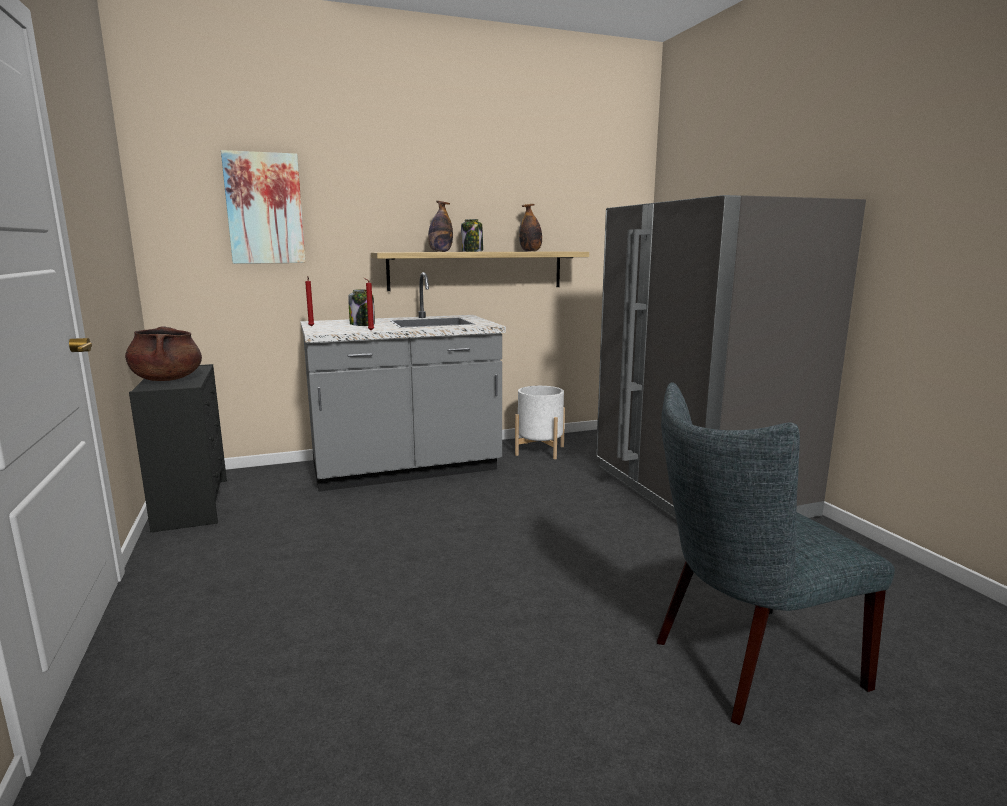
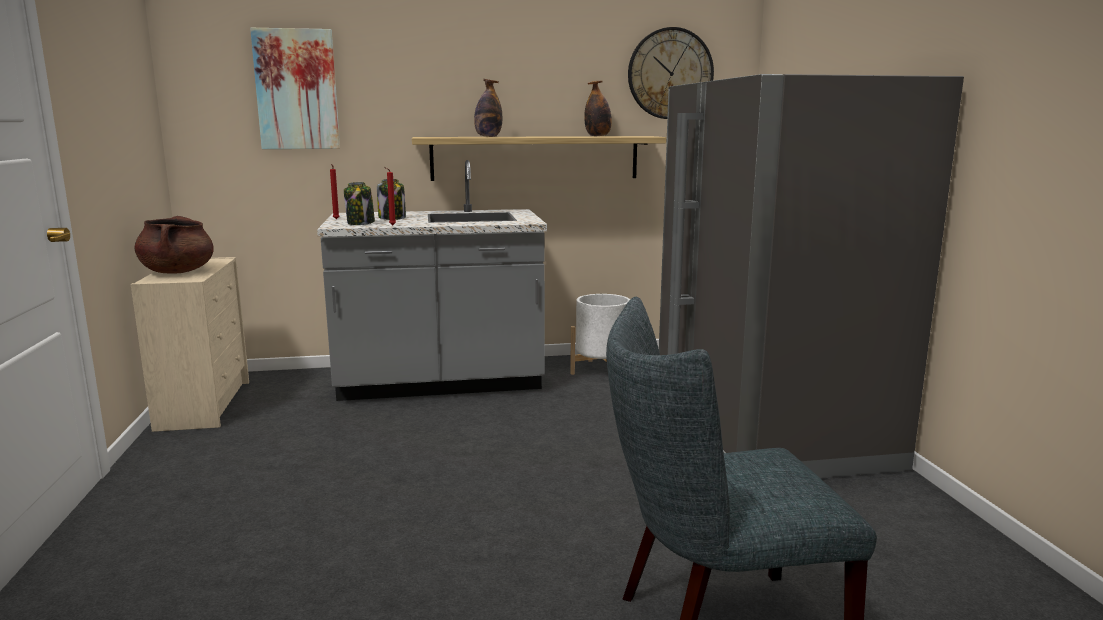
camera: 10 degrees right, 0 degrees up
black dresser [129,364,227,532] -> beige dresser [131,257,249,432]
jar [461,219,483,252] -> jar moved to [344,182,375,225]
none -> wall clock [628,27,714,119]

